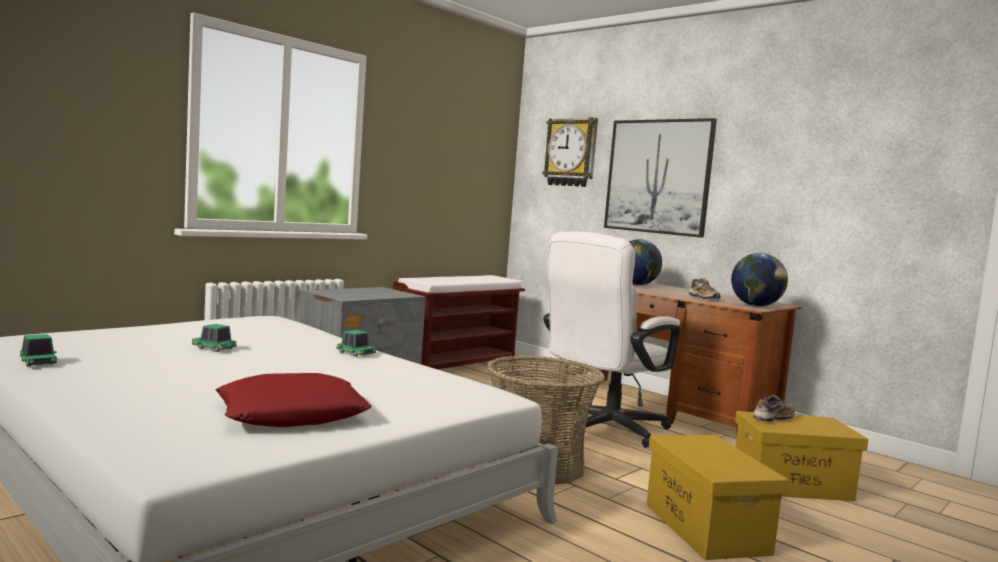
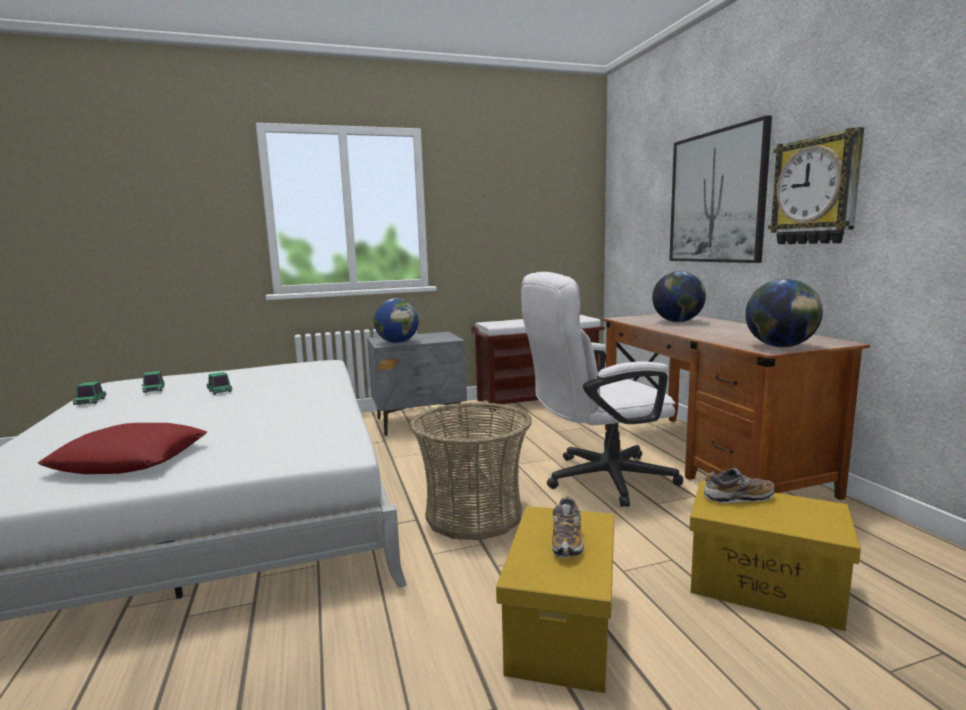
camera: 30 degrees right, 5 degrees up
toy car [337,330,376,356] -> toy car moved to [141,371,165,393]
wall clock [542,117,598,187] -> wall clock moved to [768,127,864,244]
shoe [689,278,721,300] -> shoe moved to [552,496,584,558]
none -> globe [374,298,419,343]

